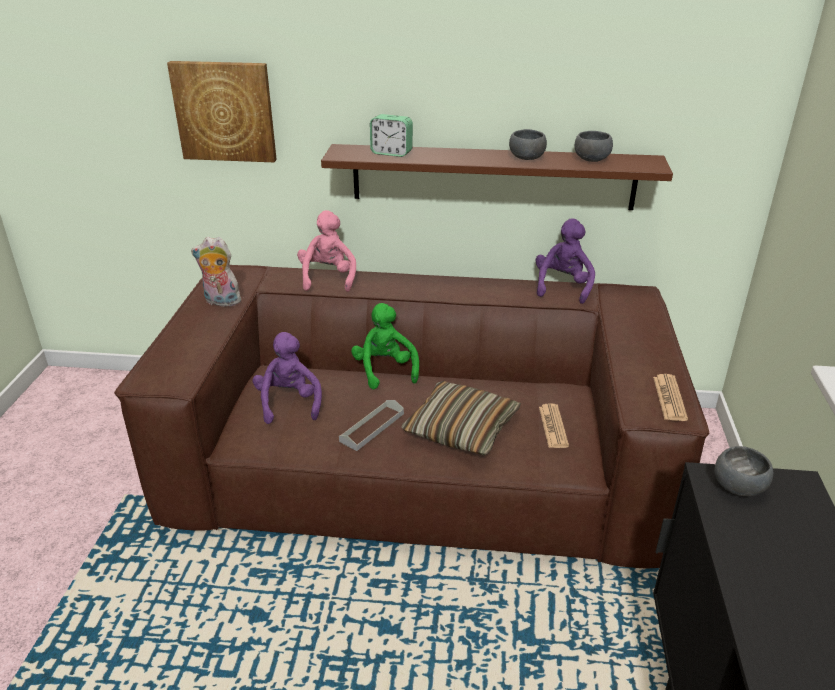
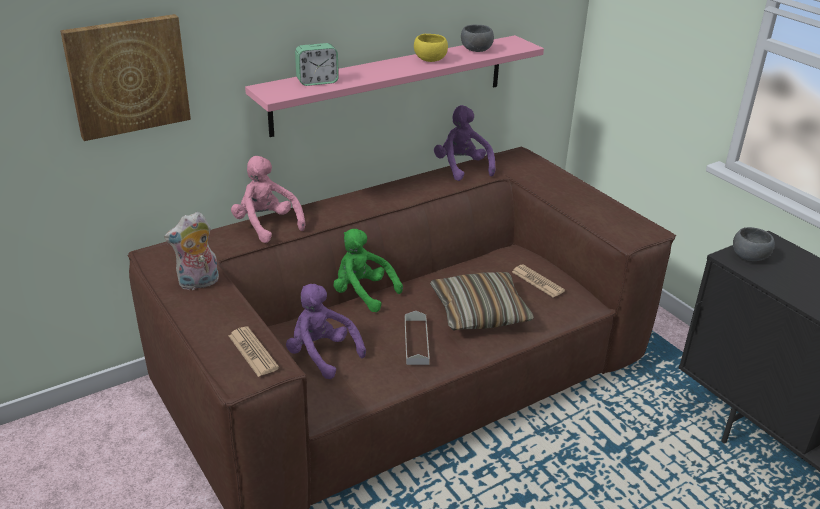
camera: 40 degrees left, 0 degrees up
brown shelf [321,144,673,210] -> pink shelf [245,35,544,137]
grey bowl [509,129,547,160] -> yellow bowl [414,34,448,62]
newspaper [653,374,688,421] -> newspaper moved to [229,327,279,377]

